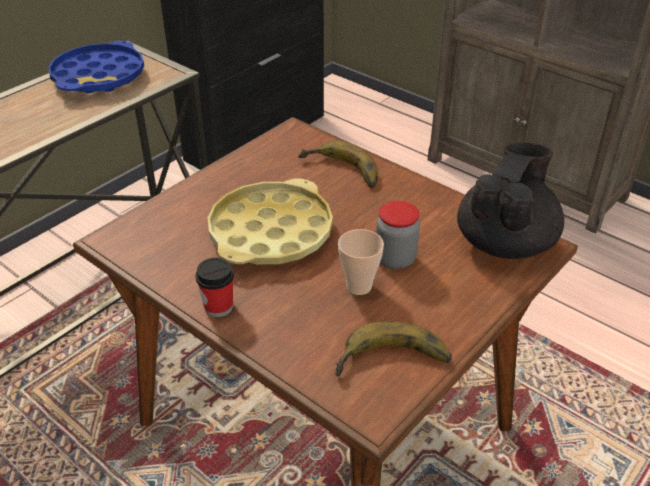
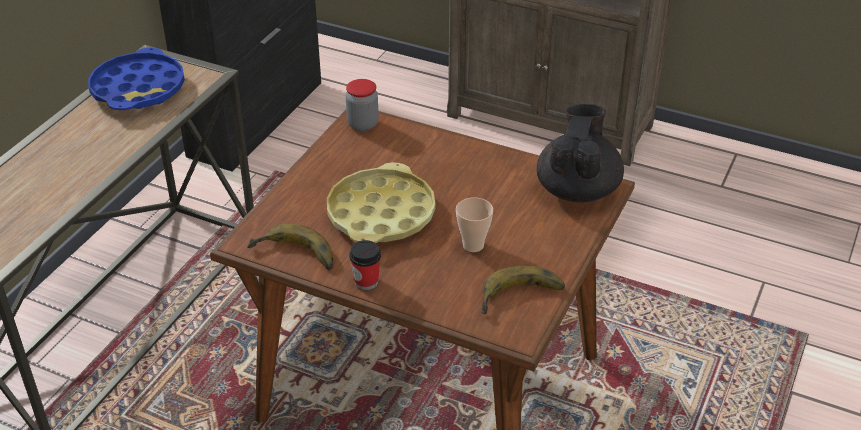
camera: 15 degrees left, 0 degrees up
banana [298,141,378,188] -> banana moved to [247,223,333,270]
jar [376,201,420,269] -> jar moved to [346,79,379,131]

